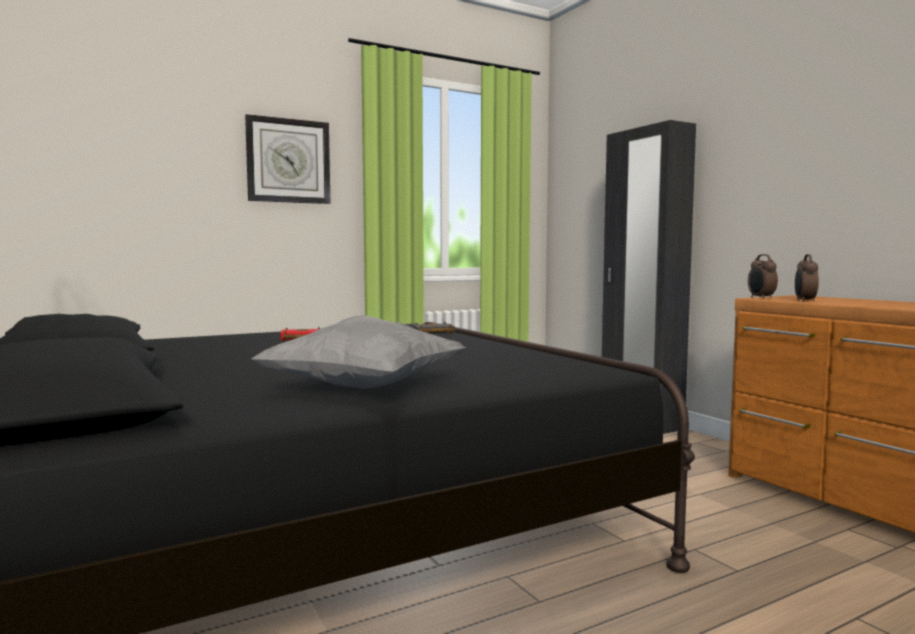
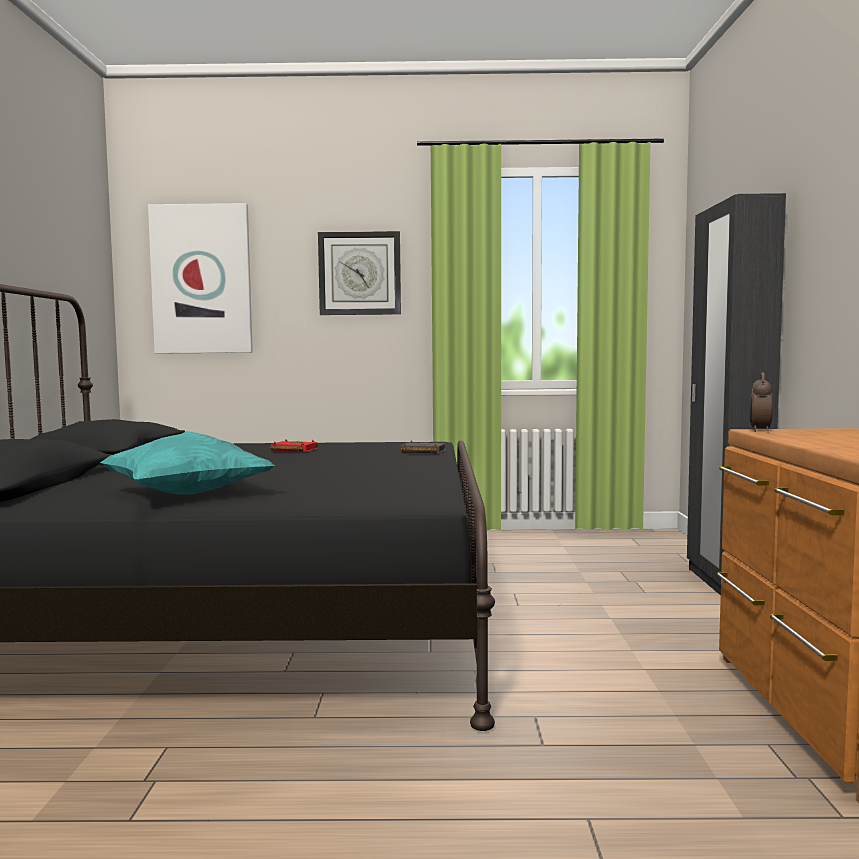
camera: 30 degrees right, 0 degrees up
grey pillow [251,315,466,388] -> turquoise pillow [100,431,275,495]
alarm clock [795,254,819,302] -> none
none -> picture [148,203,253,354]

